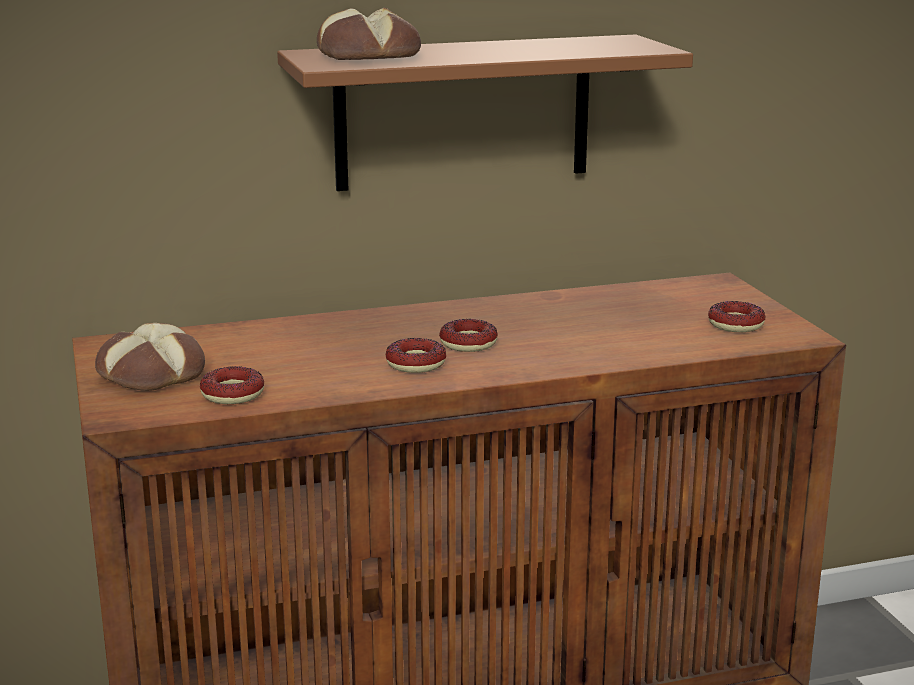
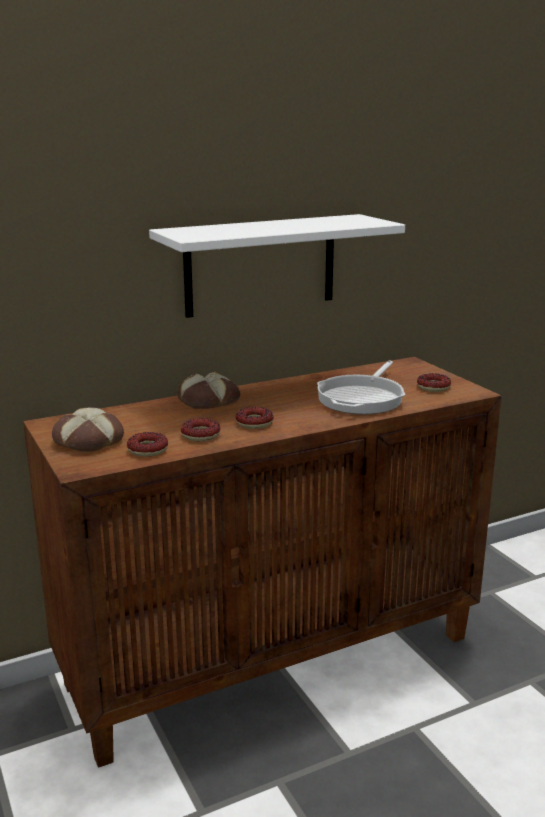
camera: 10 degrees left, 0 degrees up
brown shelf [277,34,693,191] -> white shelf [149,214,405,318]
bread [317,8,421,60] -> bread moved to [177,372,240,409]
donut [439,319,498,352] -> donut moved to [181,418,220,441]
none -> frying pan [317,360,405,414]

